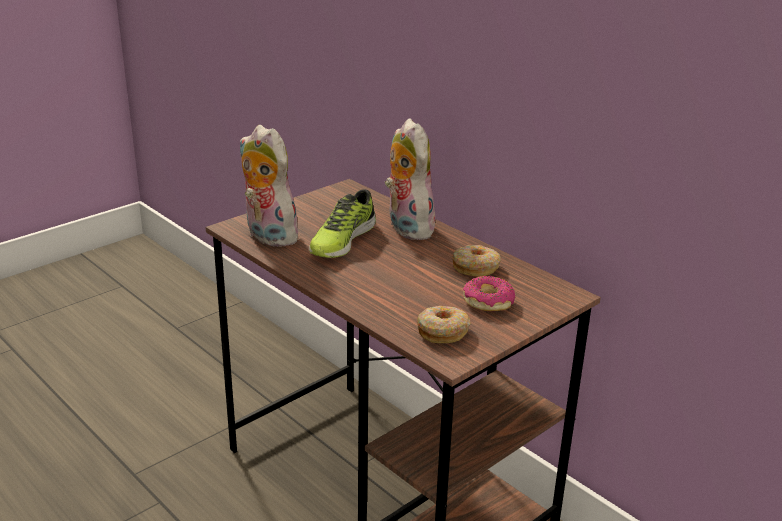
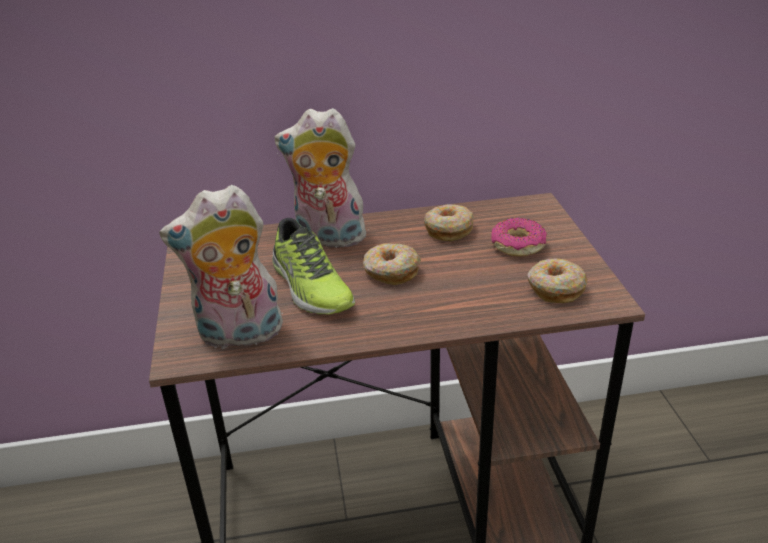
camera: 55 degrees left, 5 degrees up
none -> donut [363,243,421,285]

